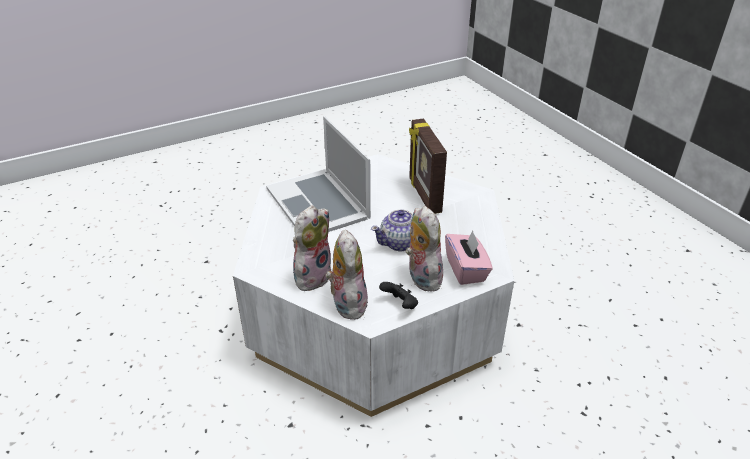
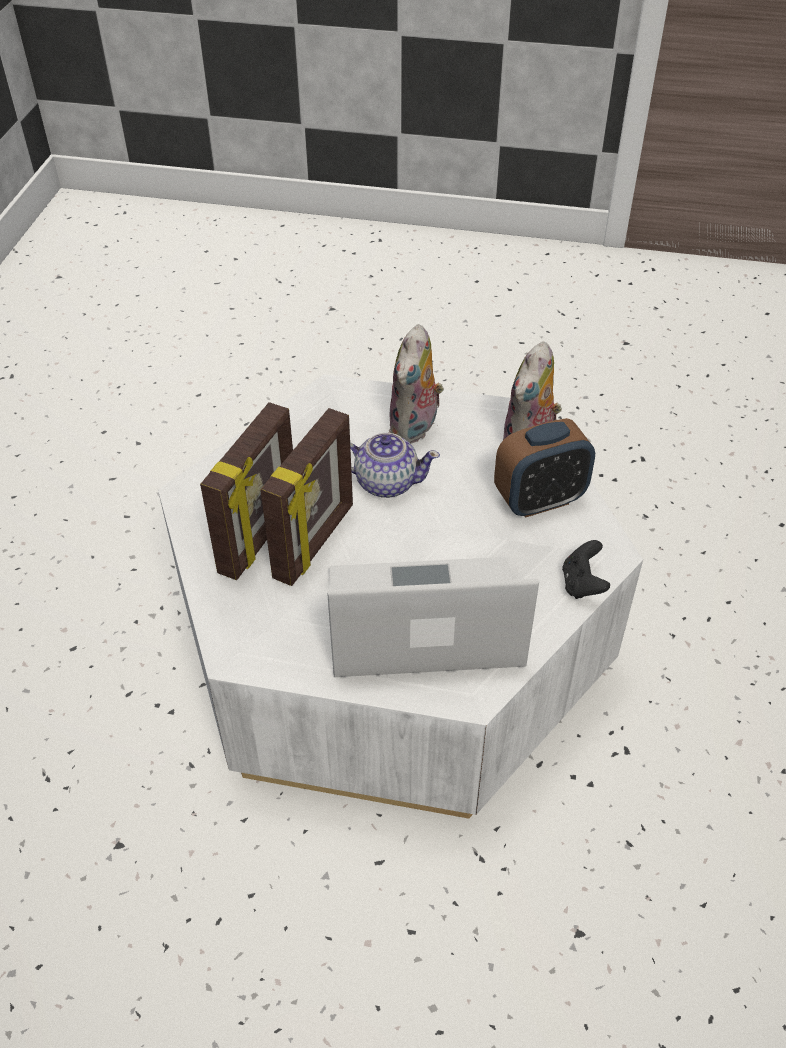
camera: 140 degrees left, 10 degrees up
laptop [266,116,371,232] -> laptop turned 105 degrees counterclockwise [327,557,539,677]
plush toy [293,205,331,292] -> alarm clock [494,418,595,518]
black game controller [379,282,418,309] -> black game controller moved to [562,540,610,599]
pink tissue box [445,231,493,285] -> none
none -> picture frame [260,408,353,586]

